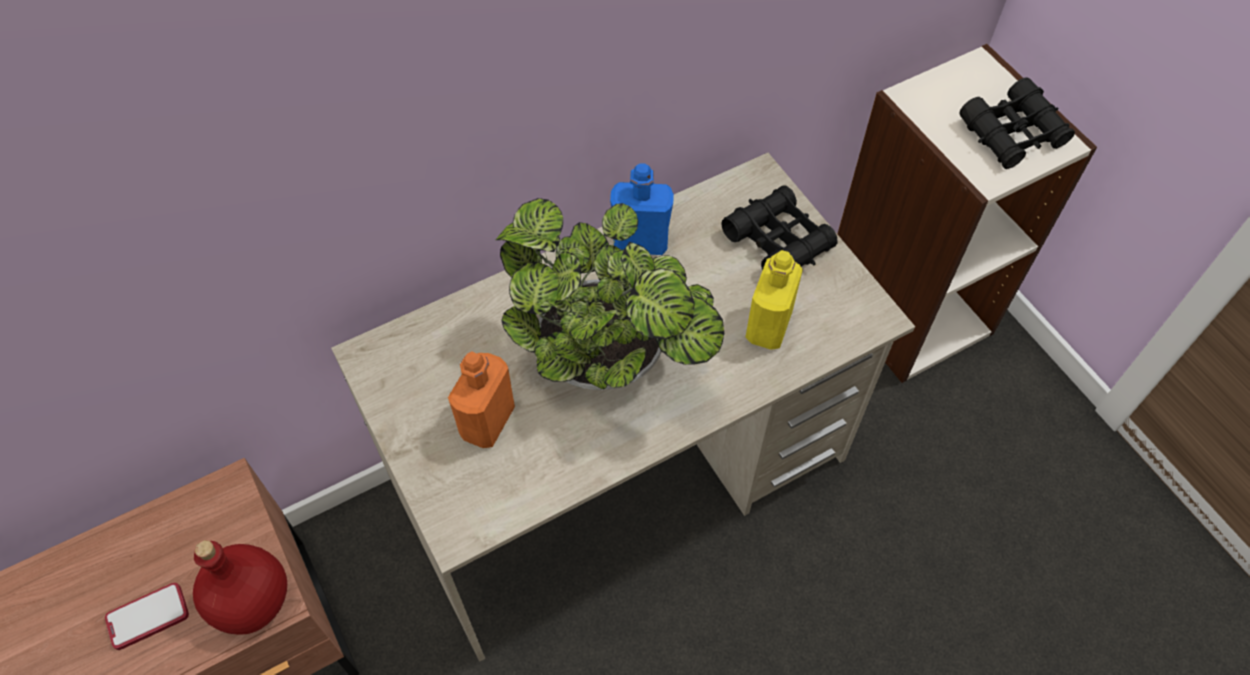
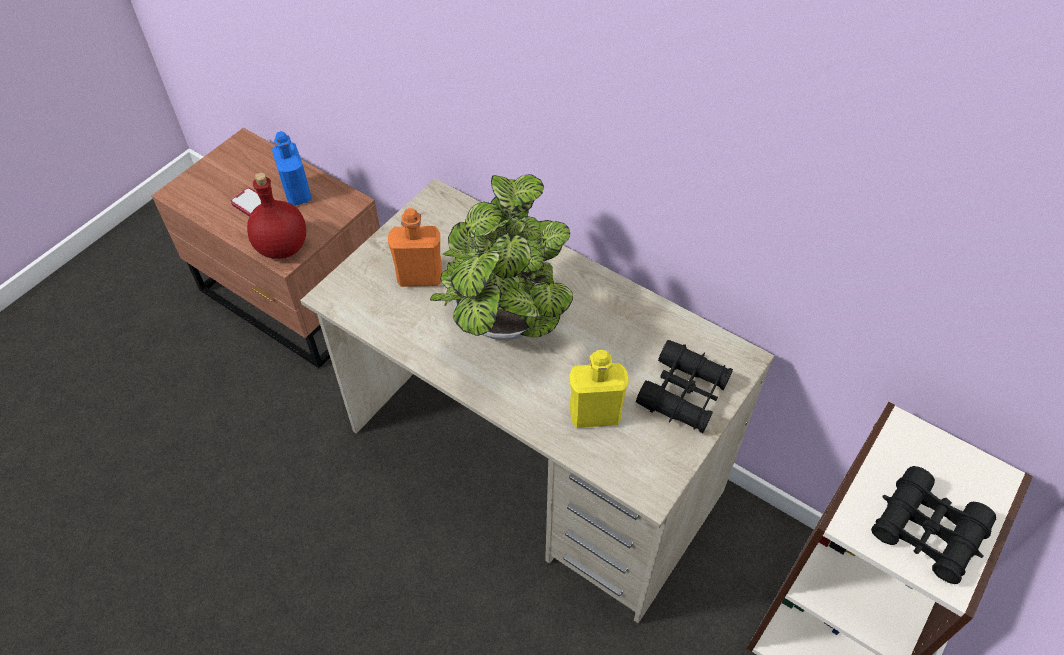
camera: 65 degrees right, 5 degrees down
blue bottle [610,163,674,255] -> blue bottle moved to [272,131,312,206]

